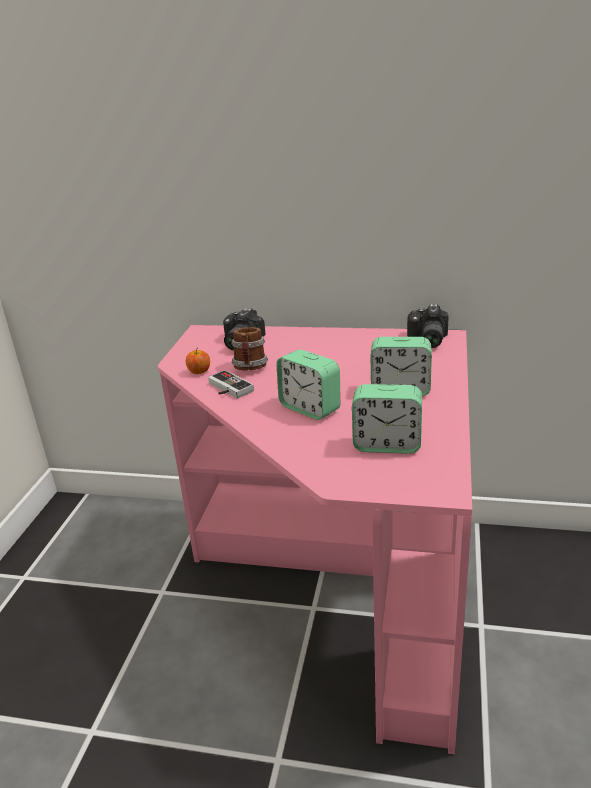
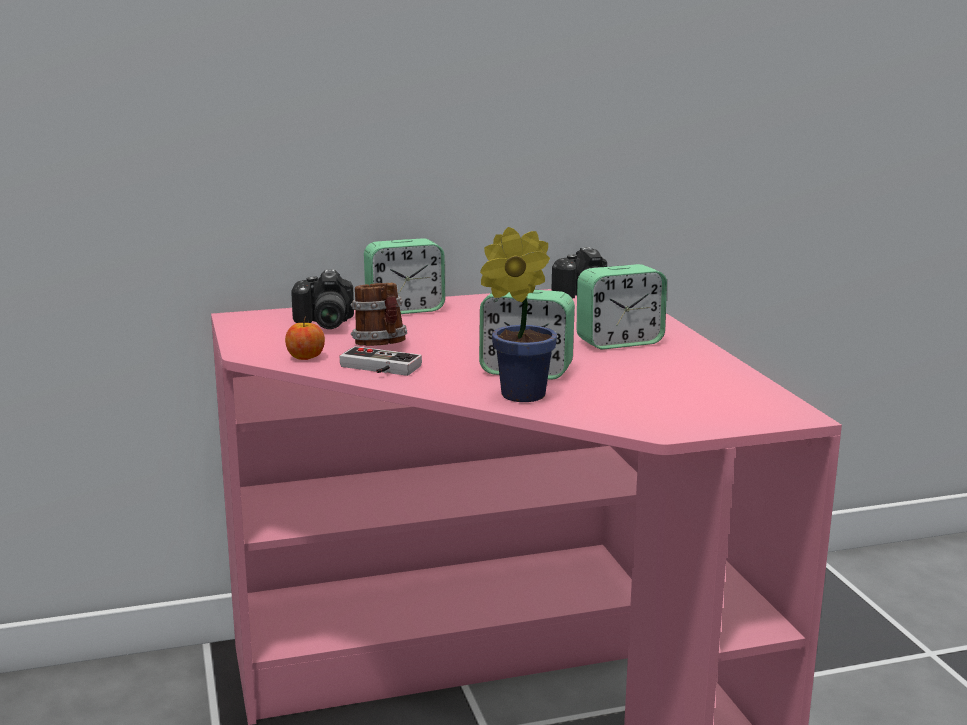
camera: 30 degrees left, 10 degrees down
alarm clock [352,384,422,454] -> alarm clock moved to [364,238,445,314]
none -> potted plant [480,227,557,402]

